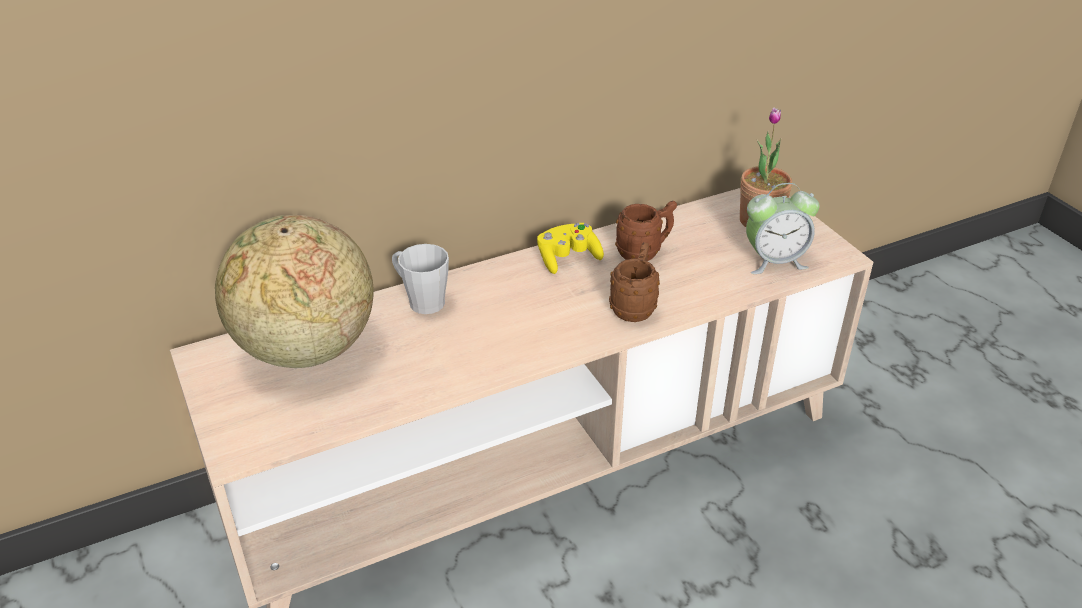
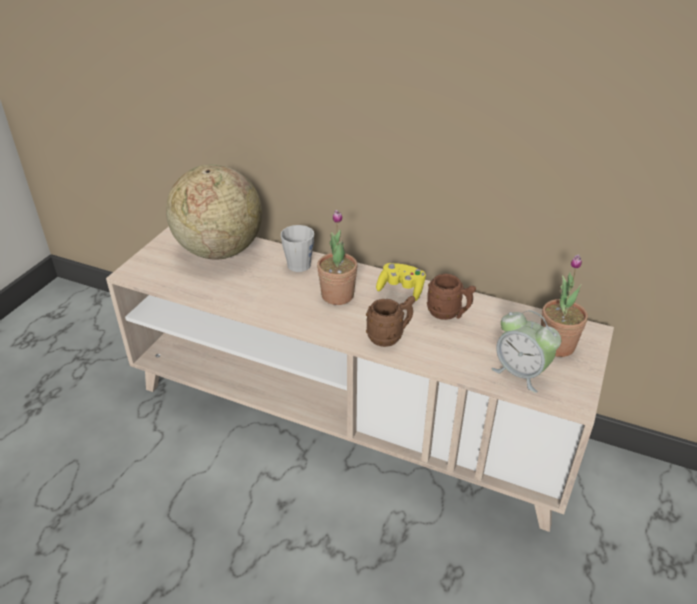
camera: 50 degrees right, 0 degrees up
none -> potted plant [317,210,358,305]

